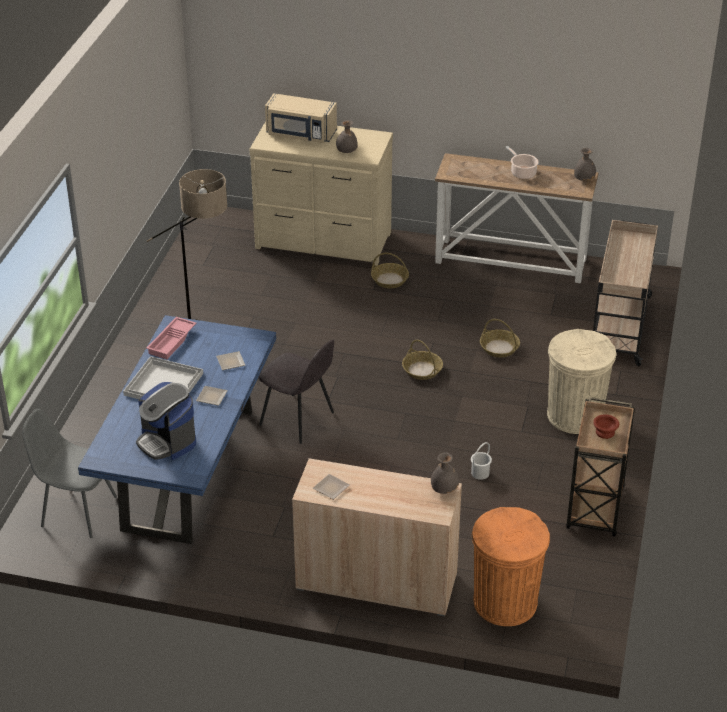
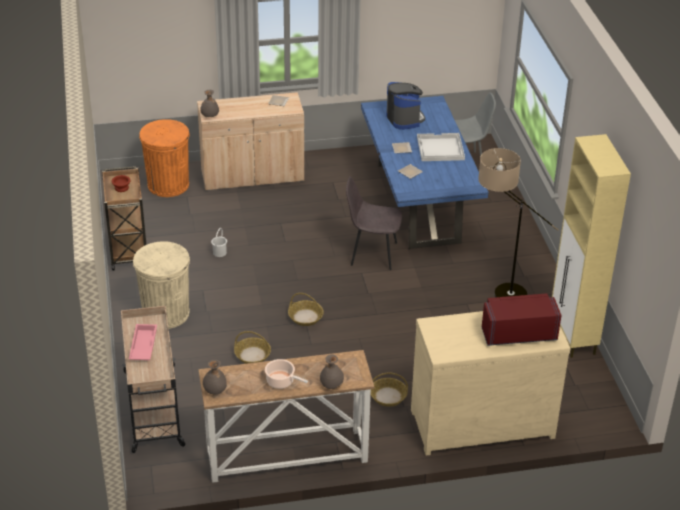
camera: 155 degrees right, 0 degrees up
coffee machine [136,382,196,460] -> coffee machine turned 45 degrees clockwise [386,82,425,130]
pink tray [146,317,196,359] -> pink tray moved to [129,324,157,360]
beige microwave [265,93,337,143] -> red microwave [482,293,561,346]
grey vase [336,120,358,153] -> grey vase moved to [320,354,344,389]
none -> beige cabinet [552,134,631,358]

